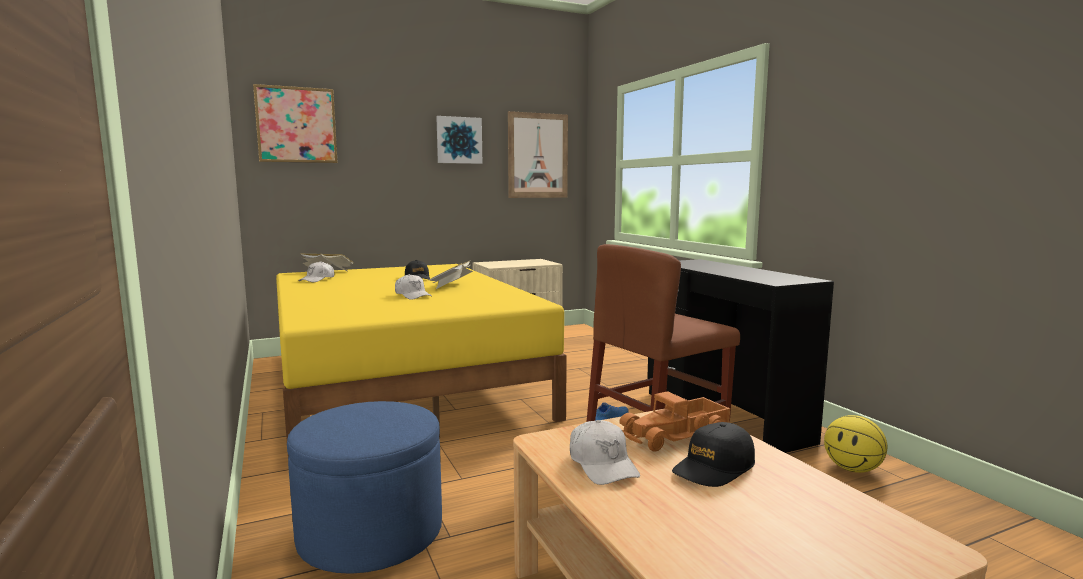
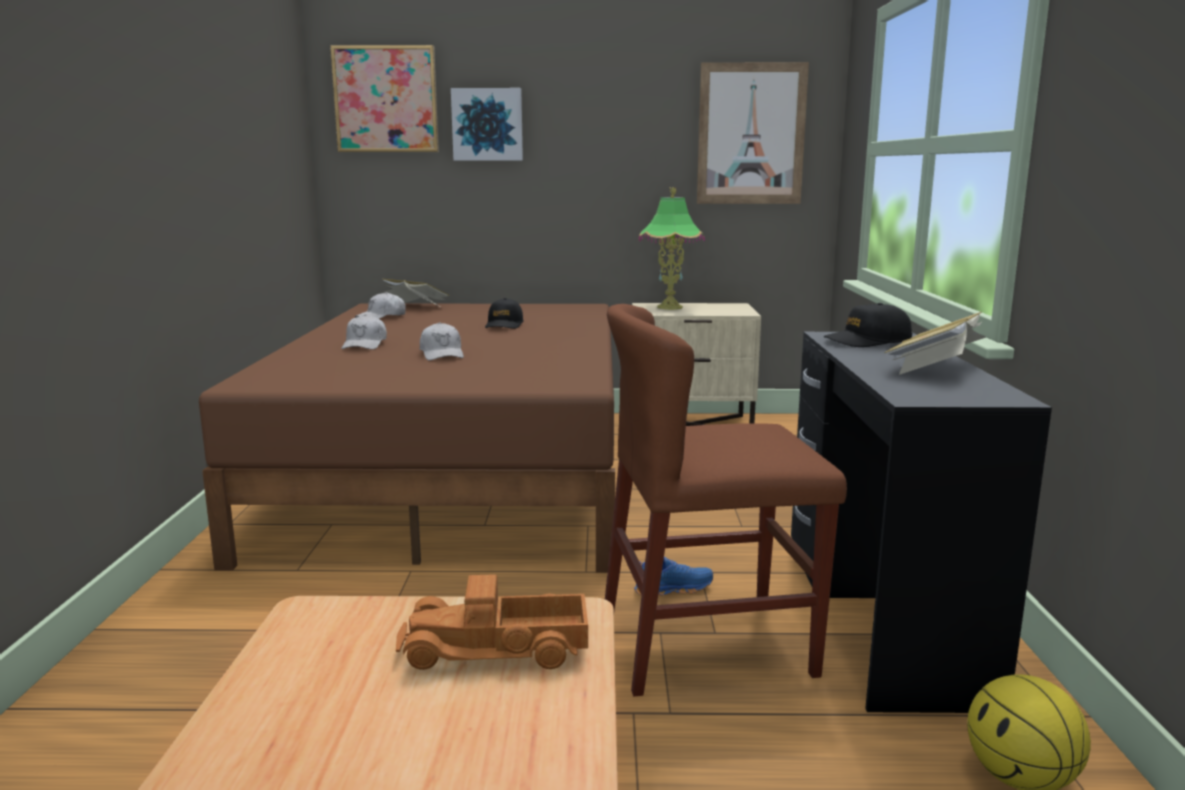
camera: 25 degrees right, 5 degrees up
yellow bed [276,264,567,457] -> brown bed [199,303,615,573]
blue ottoman [287,401,442,574] -> none
book [429,261,473,289] -> book moved to [884,312,986,375]
picture [436,116,482,164] -> picture moved to [451,88,523,161]
white cap [570,420,640,485] -> white cap moved to [341,314,387,350]
black cap [672,422,755,487] -> black cap moved to [824,303,912,347]
none -> table lamp [639,187,705,310]

